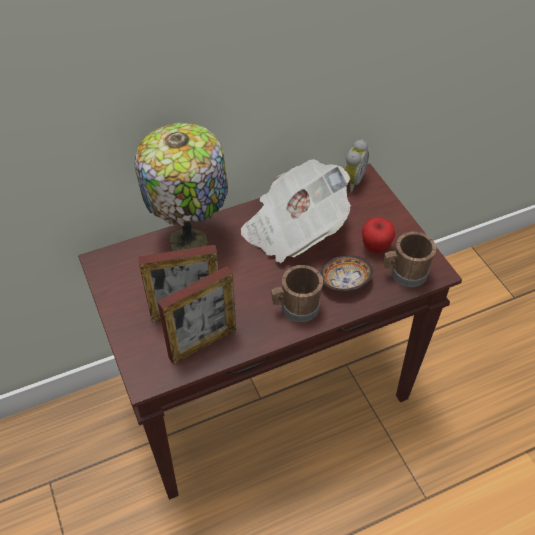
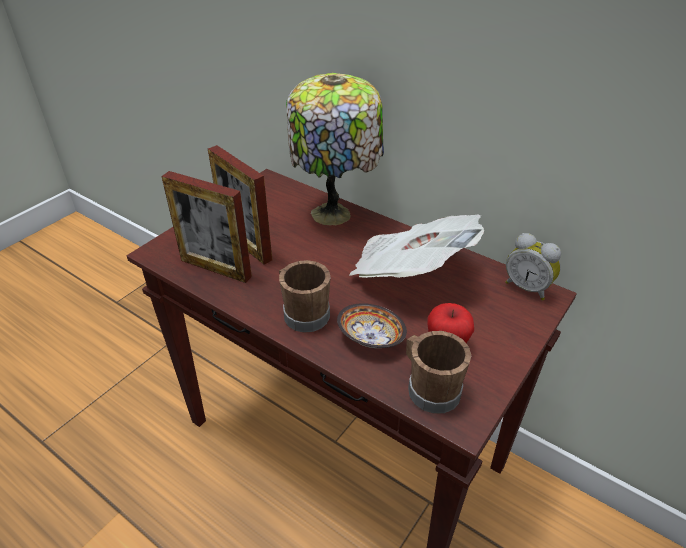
camera: 60 degrees right, 10 degrees down
alarm clock [343,139,369,193] -> alarm clock turned 45 degrees clockwise [505,233,561,301]

